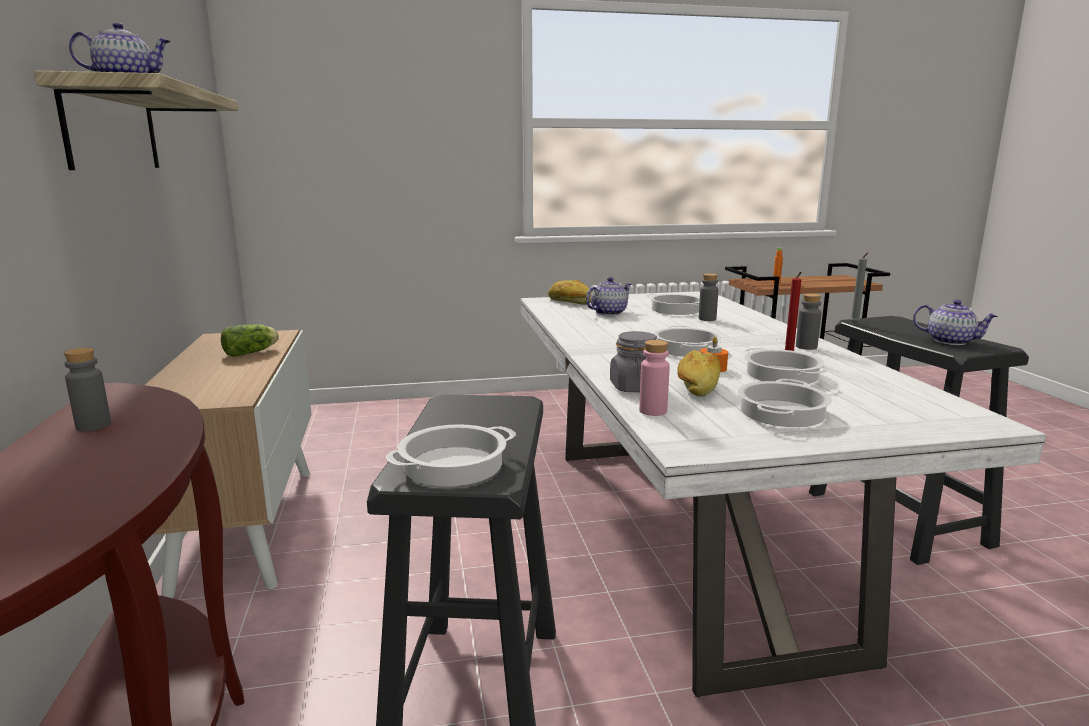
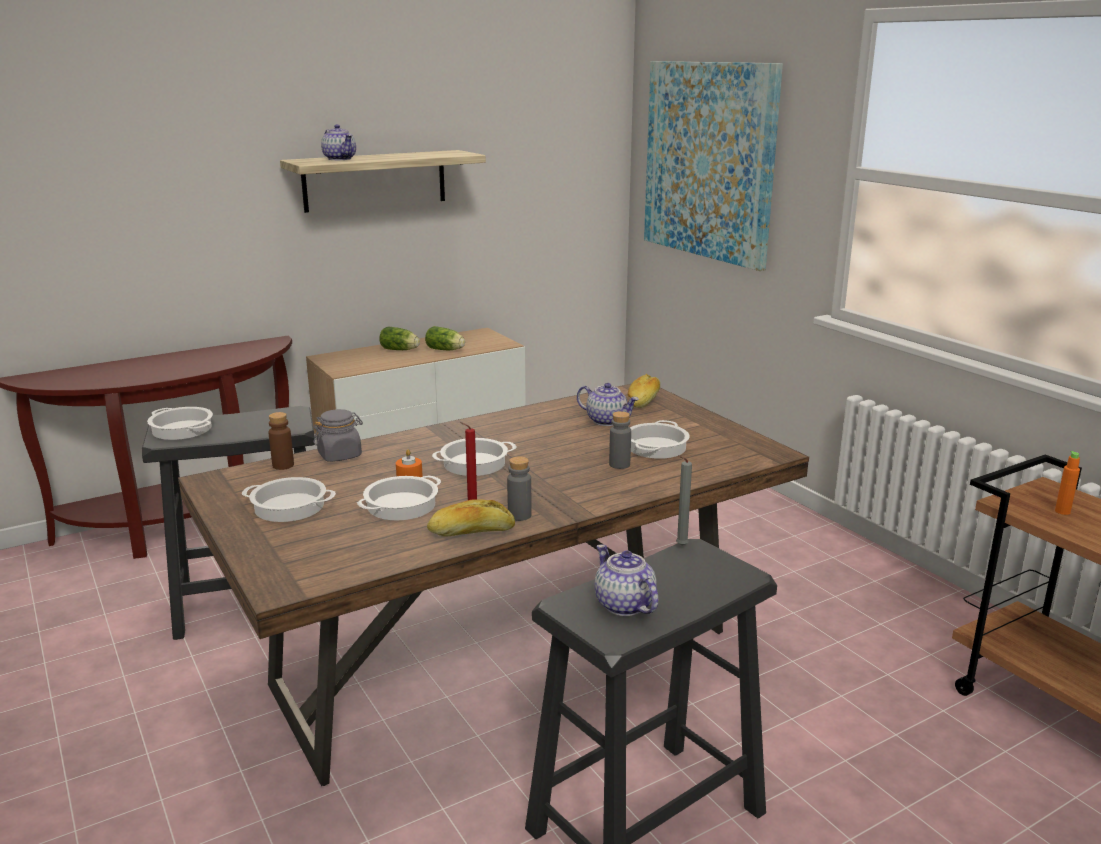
camera: 70 degrees right, 5 degrees up
grey bottle [64,348,111,431] -> none
white dining table [520,291,1046,697] -> brown dining table [178,384,809,786]
pink bottle [639,340,670,416] -> brown bottle [268,412,294,470]
bread [677,349,721,397] -> bread moved to [427,499,515,537]
teapot [913,300,999,345] -> teapot turned 135 degrees clockwise [595,545,658,616]
none -> lettuce [379,326,420,350]
none -> picture [644,61,783,271]

